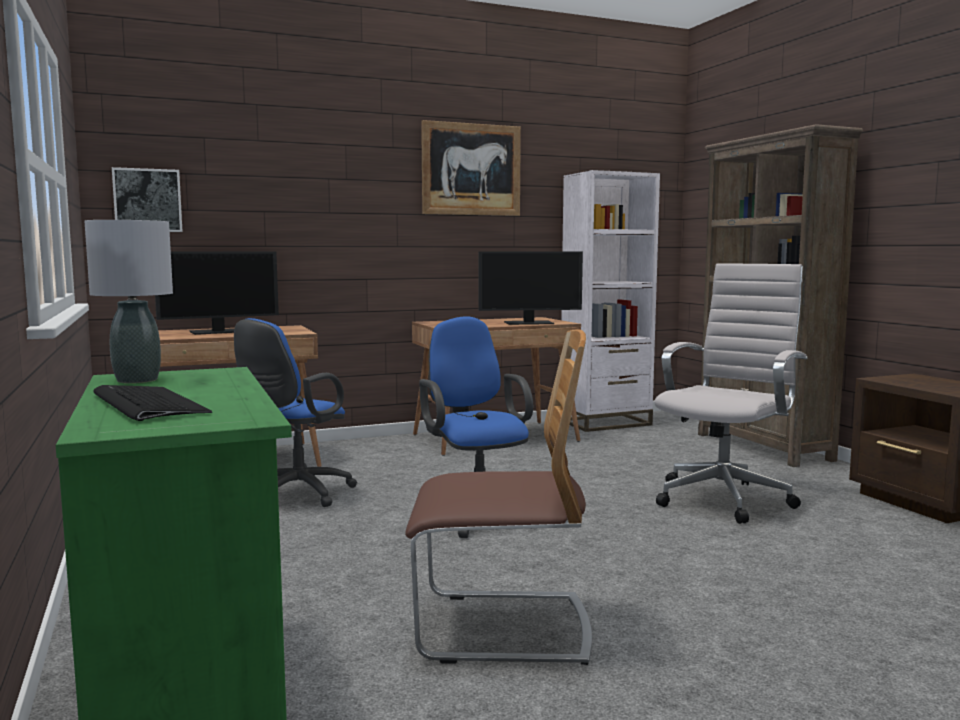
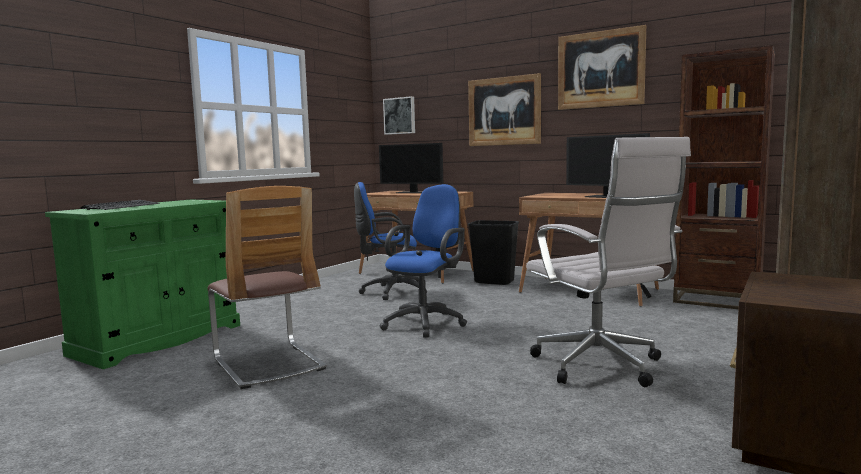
camera: 55 degrees right, 0 degrees up
grey table lamp [84,220,173,383] -> none
white bookcase [561,170,660,432] -> brown bookcase [673,45,775,309]
white office chair [655,263,807,524] -> white office chair turned 60 degrees clockwise [526,137,691,387]
none -> picture [468,73,541,146]
none -> black trash can [468,220,519,285]

